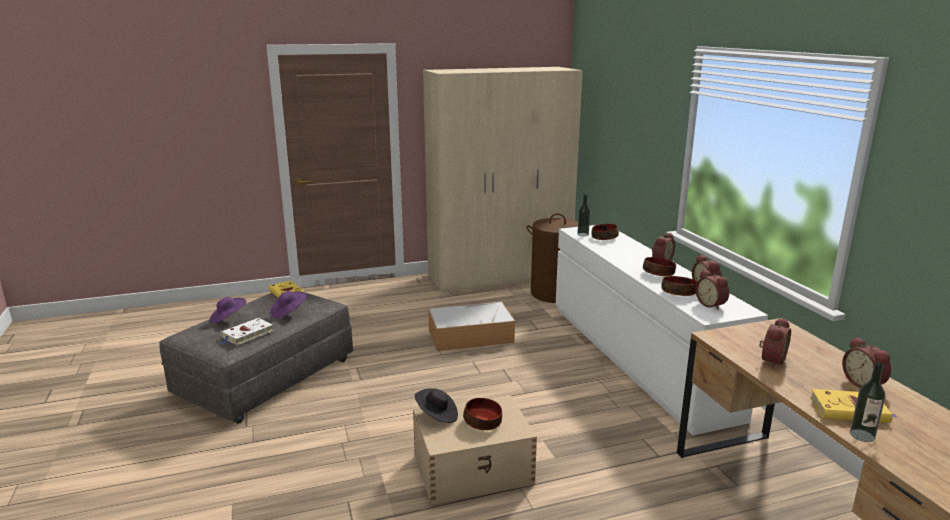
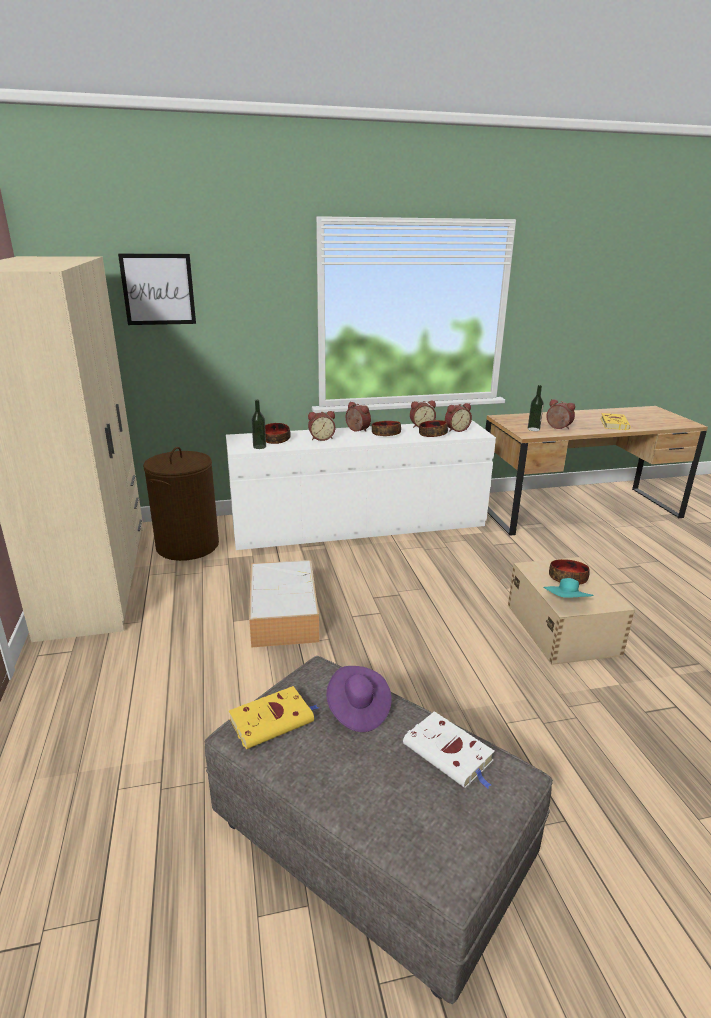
camera: 85 degrees left, 5 degrees up
purple hat [210,297,246,324] -> none
black hat [414,388,458,423] -> turquoise hat [543,578,593,598]
alarm clock [842,337,891,388] -> alarm clock moved to [308,411,335,441]
bottle [850,362,885,442] -> bottle moved to [528,385,544,431]
none -> picture [118,254,196,325]

